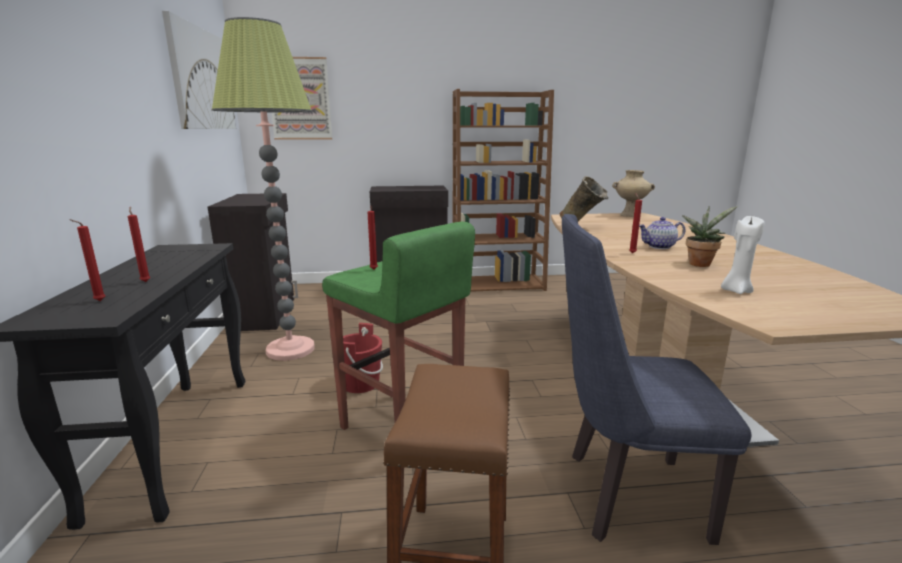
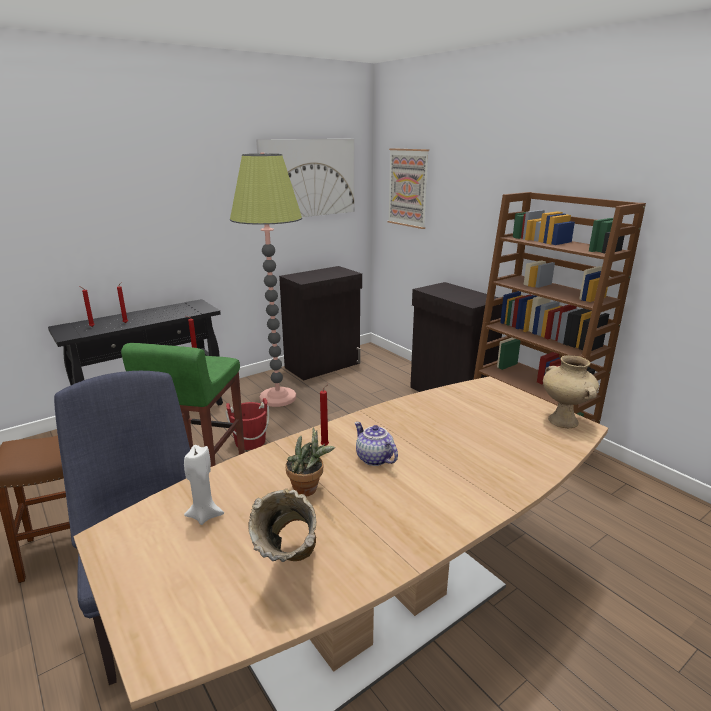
camera: 60 degrees right, 5 degrees up
beige vase [560,176,608,221] -> beige vase moved to [248,489,316,562]

